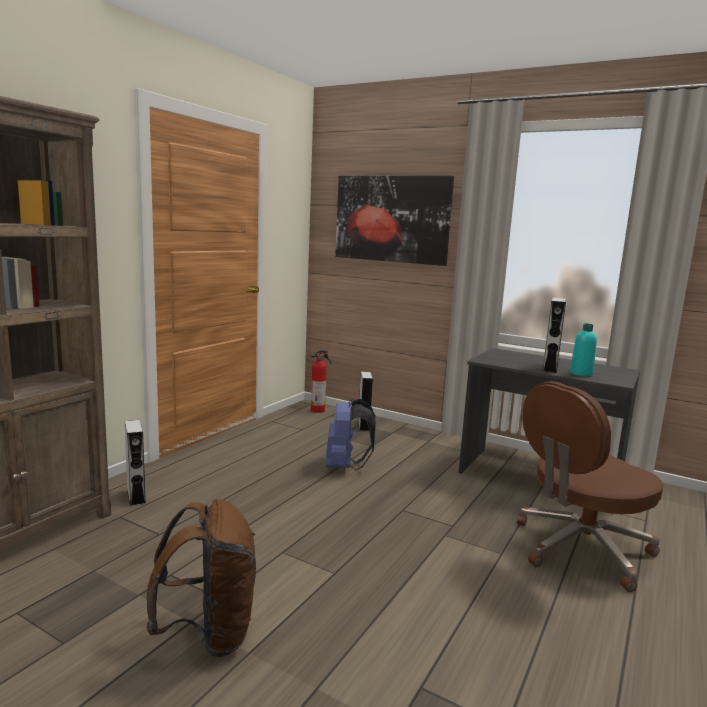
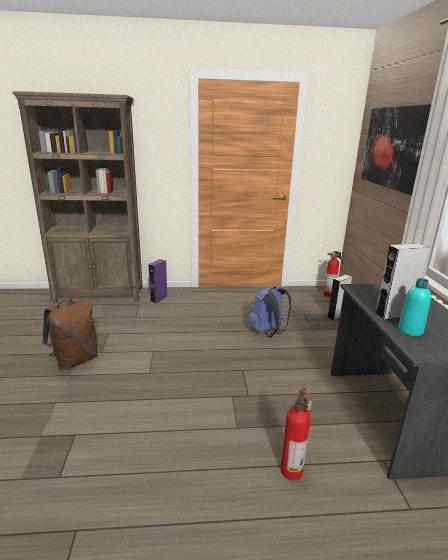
camera: 55 degrees right, 10 degrees up
grey speaker [124,420,146,506] -> purple speaker [148,259,168,303]
brown office chair [517,381,663,592] -> fire extinguisher [281,388,314,481]

